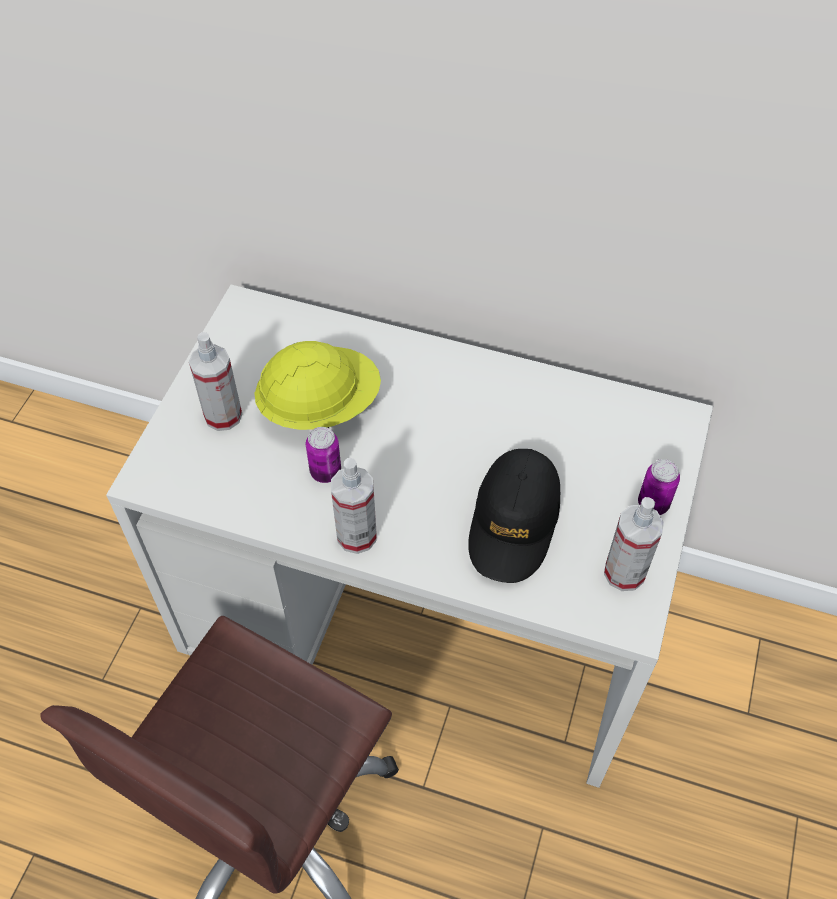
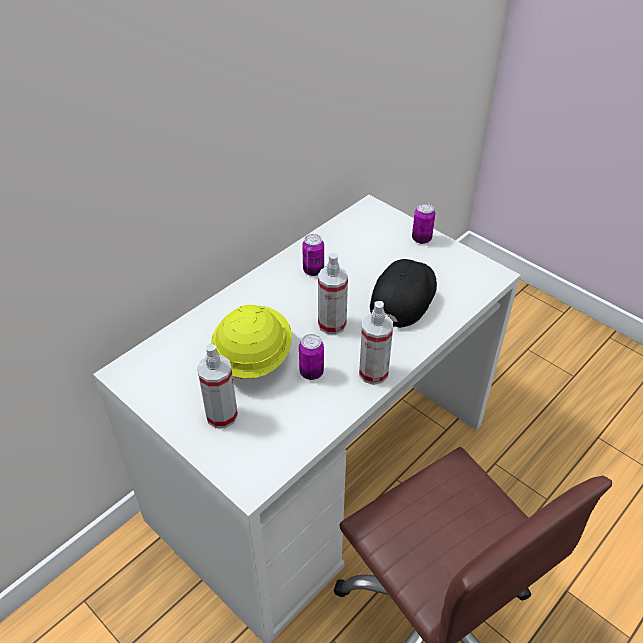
camera: 65 degrees left, 10 degrees down
black cap [468,449,560,583] -> black cap turned 105 degrees counterclockwise [370,259,437,328]
spray bottle [604,497,664,591] -> spray bottle moved to [318,253,348,335]
none -> can [302,234,324,276]

